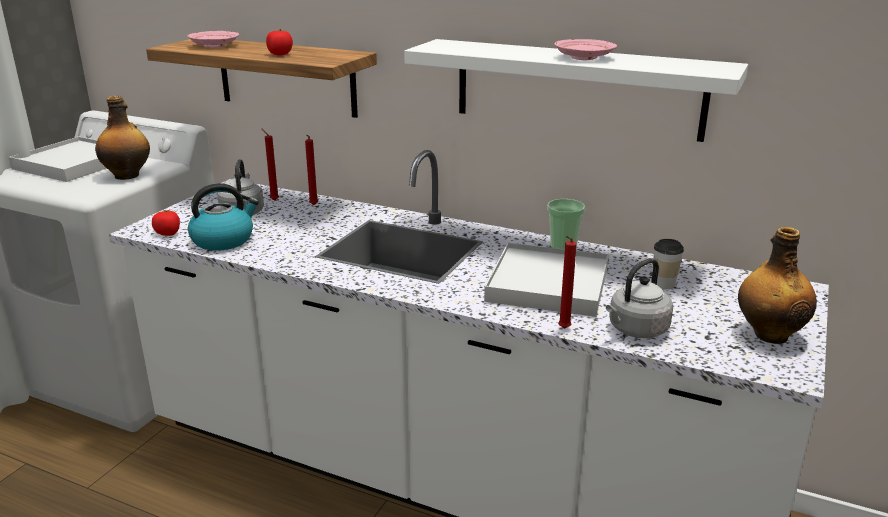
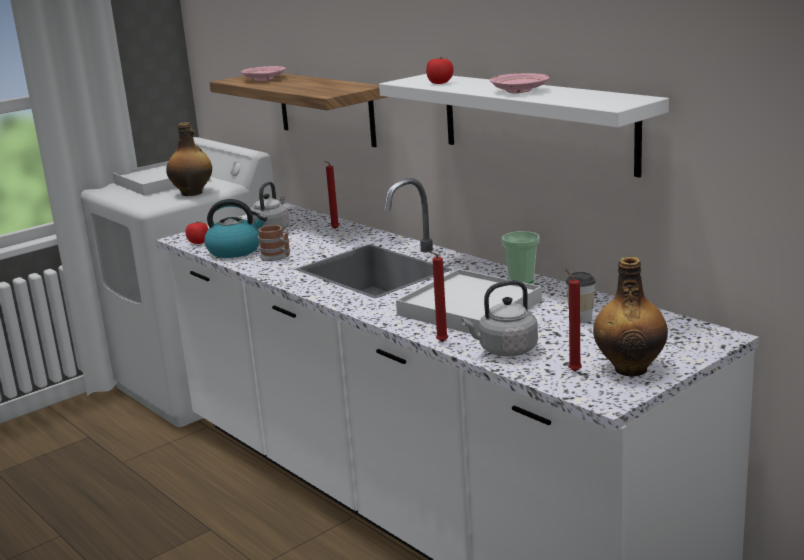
camera: 25 degrees right, 5 degrees down
red candle [261,128,279,201] -> red candle moved to [565,269,582,372]
tomato [266,29,293,55] -> tomato moved to [426,57,454,84]
none -> mug [258,225,290,261]

